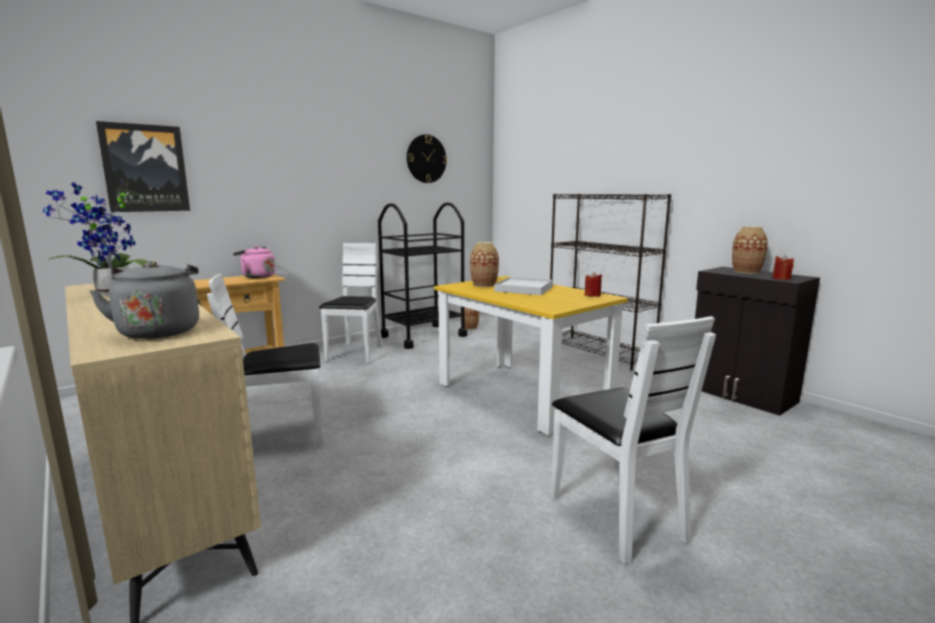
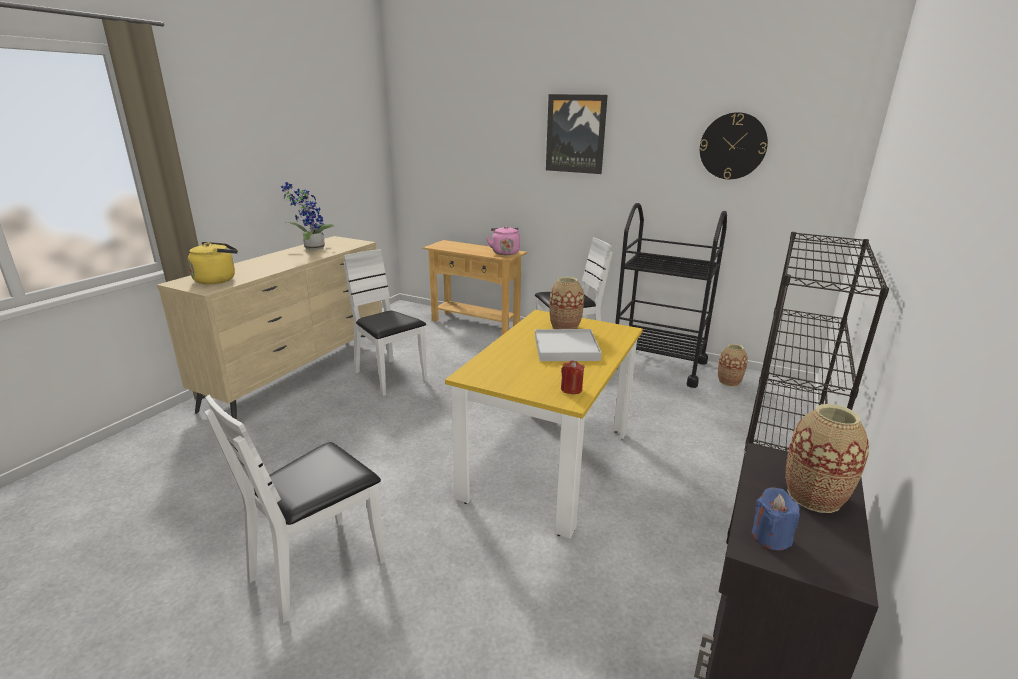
camera: 65 degrees right, 10 degrees up
grey kettle [89,261,199,339] -> yellow kettle [188,242,238,284]
picture [96,121,190,212] -> picture moved to [546,94,608,174]
red candle [772,255,794,280] -> blue candle [752,487,800,550]

